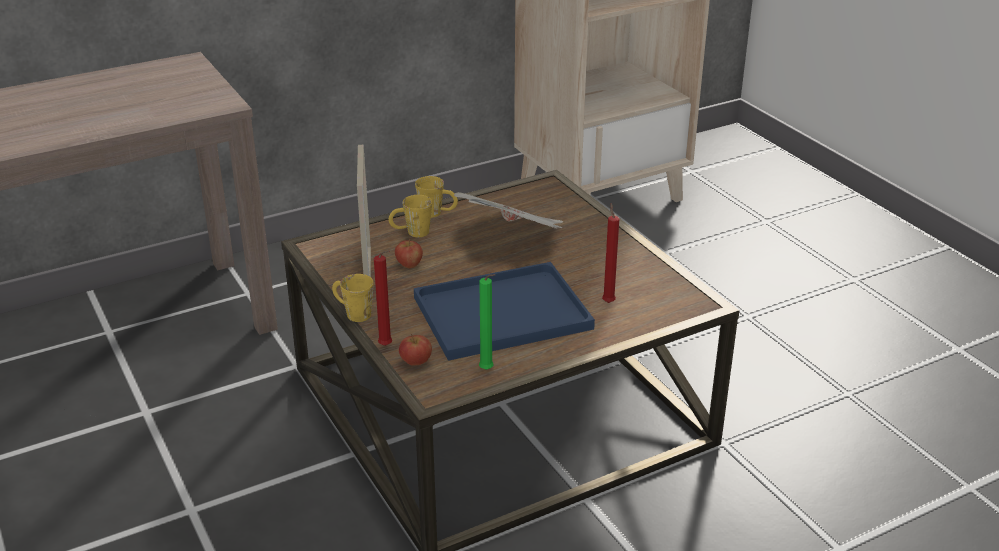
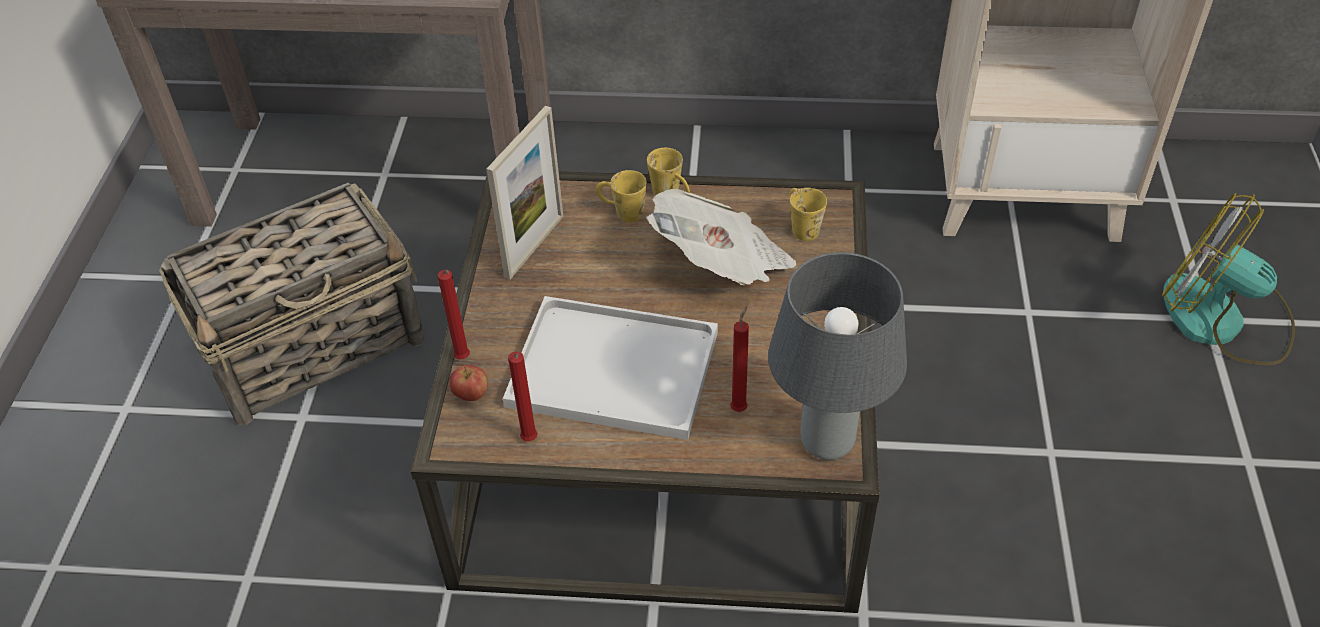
camera: 35 degrees right, 15 degrees up
yellow mug [332,274,374,322] -> yellow mug moved to [790,188,827,241]
apple [395,238,423,268] -> none
blue tray [414,262,595,361] -> white tray [503,296,718,440]
green candle [479,274,495,370] -> red candle [508,352,538,441]
none -> basket [159,183,425,425]
none -> grey table lamp [768,252,907,460]
none -> fan [1162,193,1295,365]

